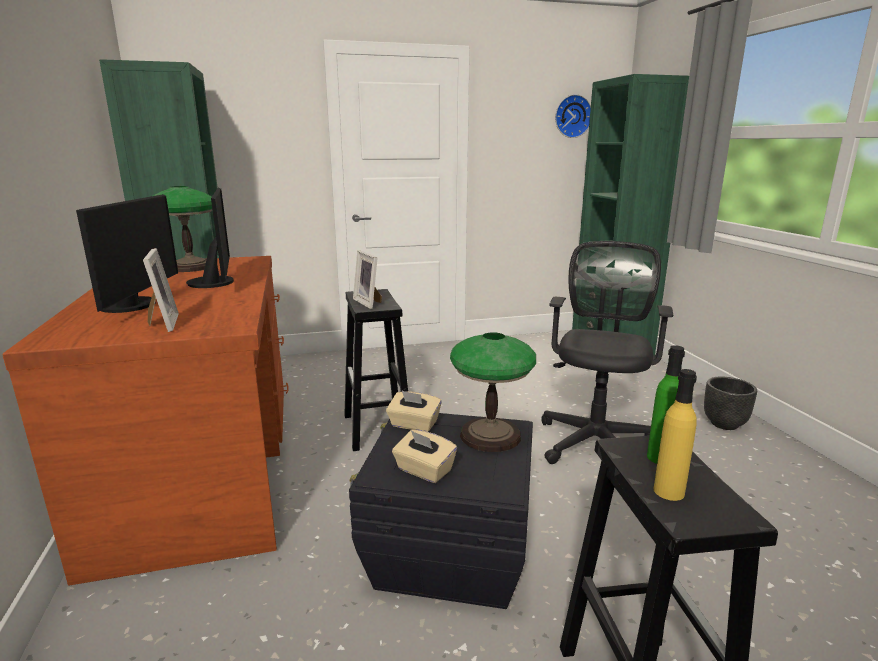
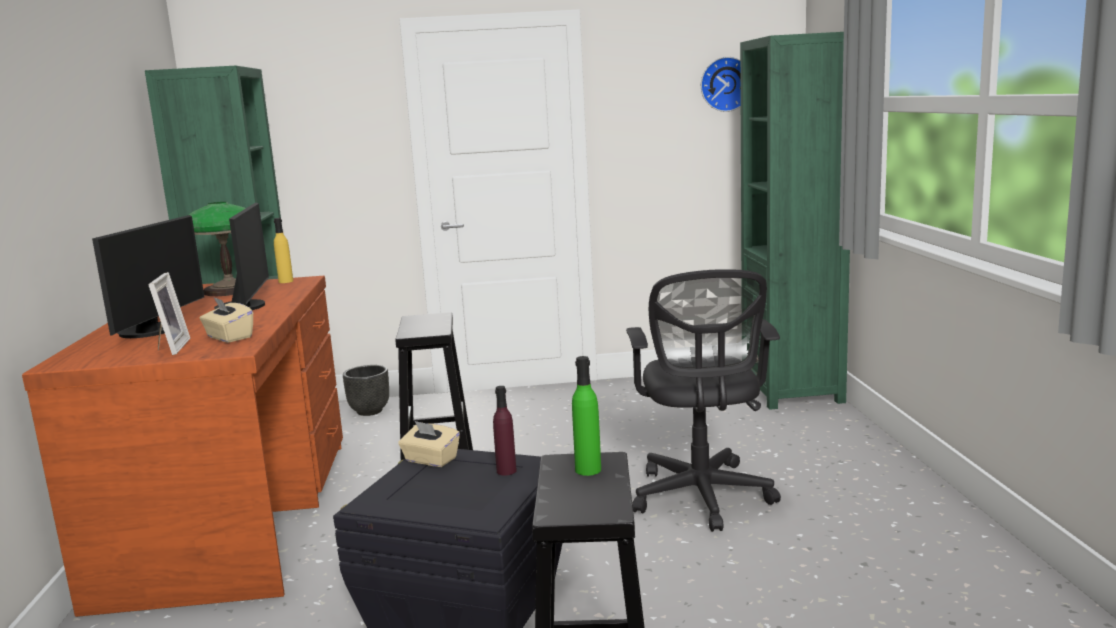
camera: 10 degrees right, 5 degrees down
picture frame [353,250,382,309] -> none
beige tissue box [392,430,457,483] -> beige tissue box moved to [199,297,253,343]
table lamp [450,332,536,452] -> purple bottle [493,386,517,475]
black office chair [541,241,673,464] -> black office chair turned 150 degrees clockwise [626,269,781,532]
yellow bottle [654,369,697,501] -> yellow bottle moved to [274,218,293,283]
black planter [704,377,757,430] -> black planter moved to [343,365,389,416]

